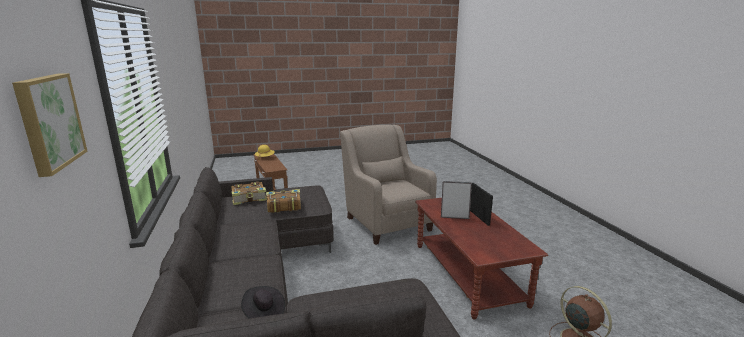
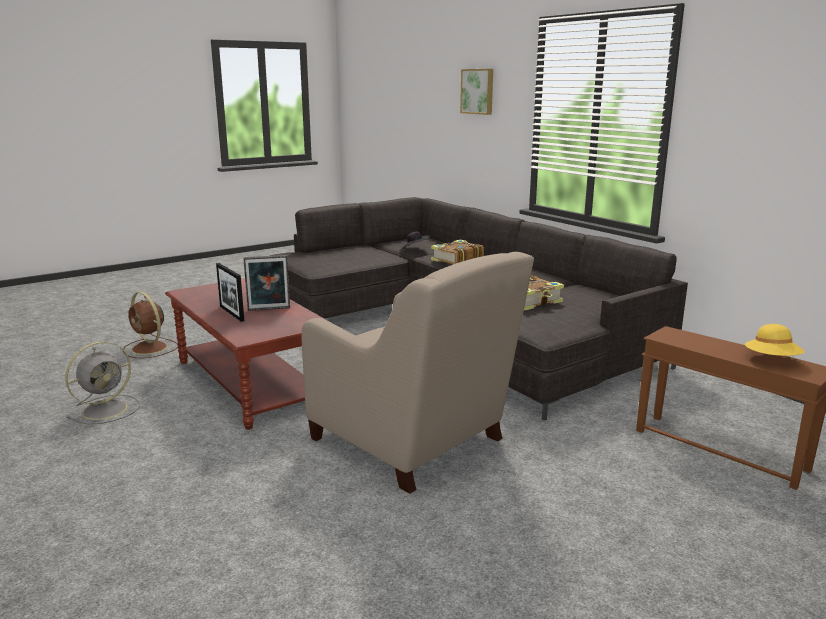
camera: 160 degrees right, 0 degrees up
book [231,182,267,205] -> book moved to [431,240,484,264]
none -> grey fan [65,341,140,424]

